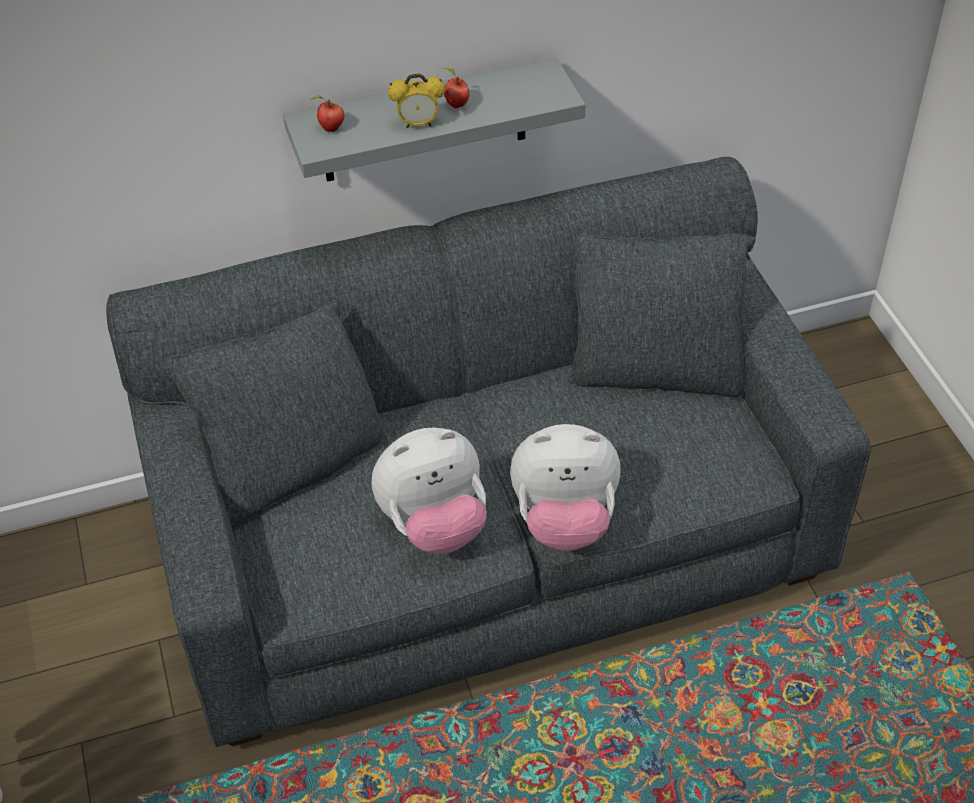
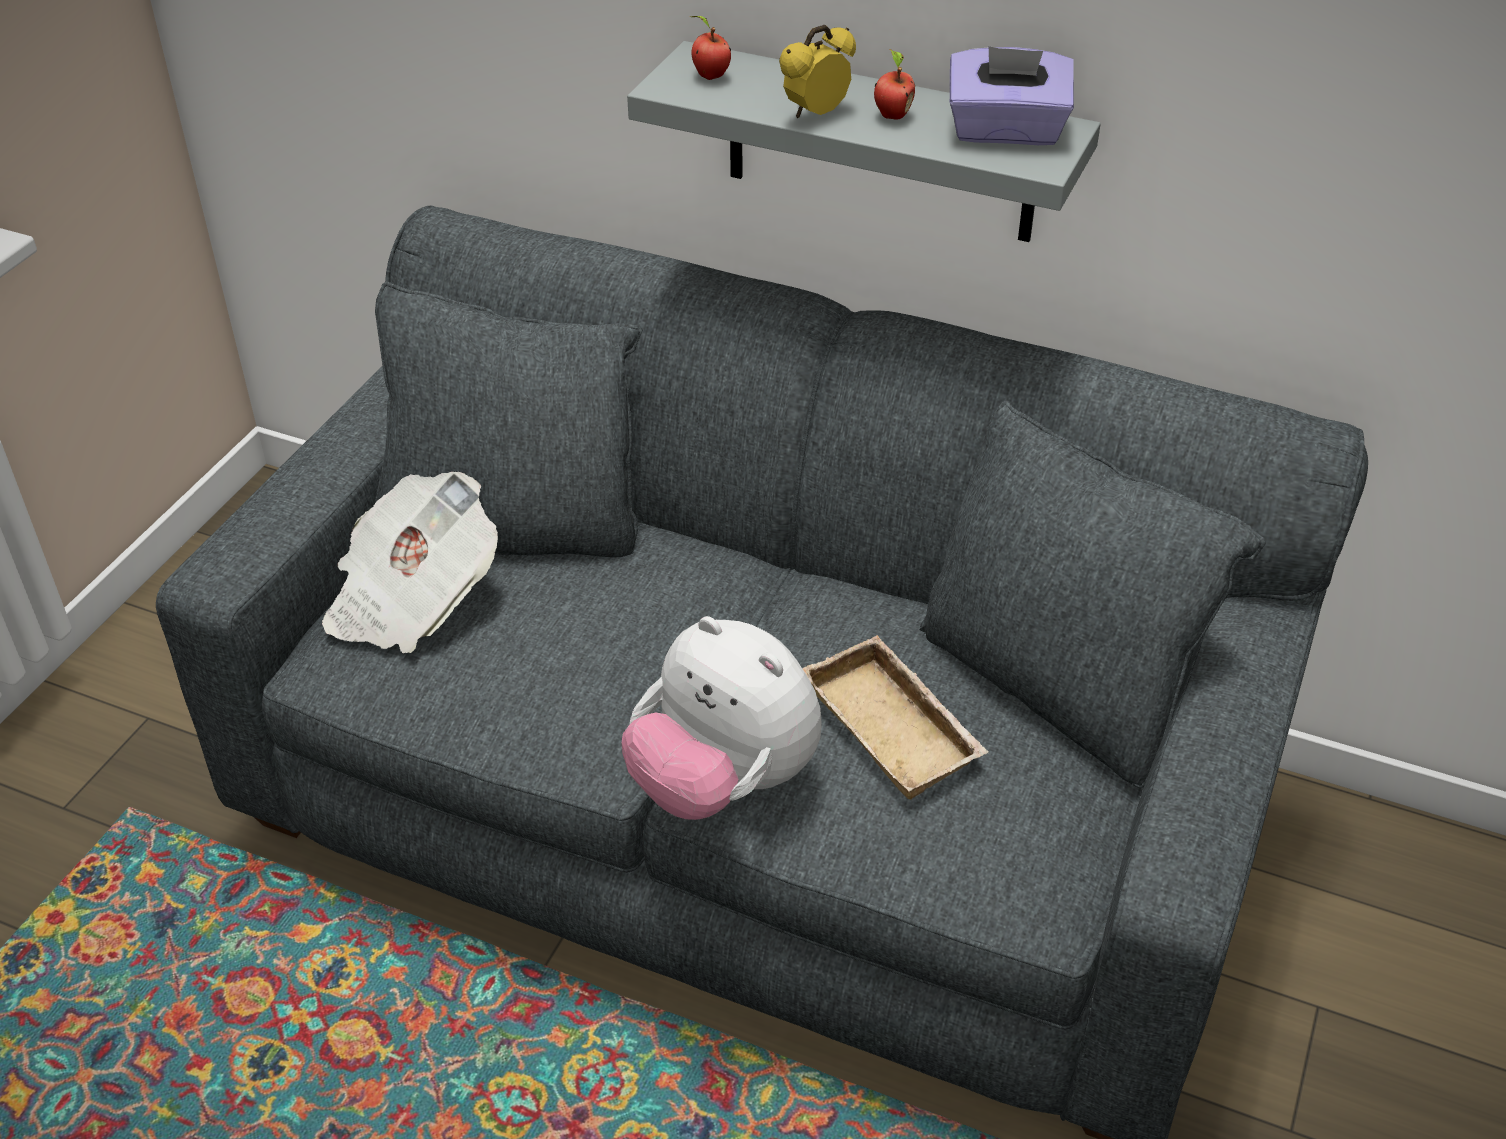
camera: 40 degrees right, 5 degrees down
plush toy [372,428,487,554] -> none
alarm clock [388,74,445,128] -> alarm clock turned 105 degrees clockwise [779,25,856,118]
none -> newspaper [322,472,498,653]
none -> beige tray [802,635,988,800]
none -> purple tissue box [950,46,1074,145]

